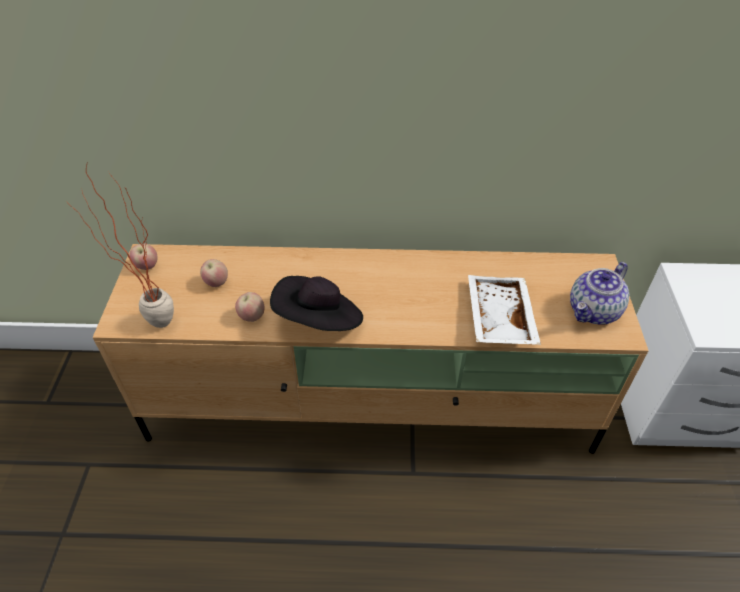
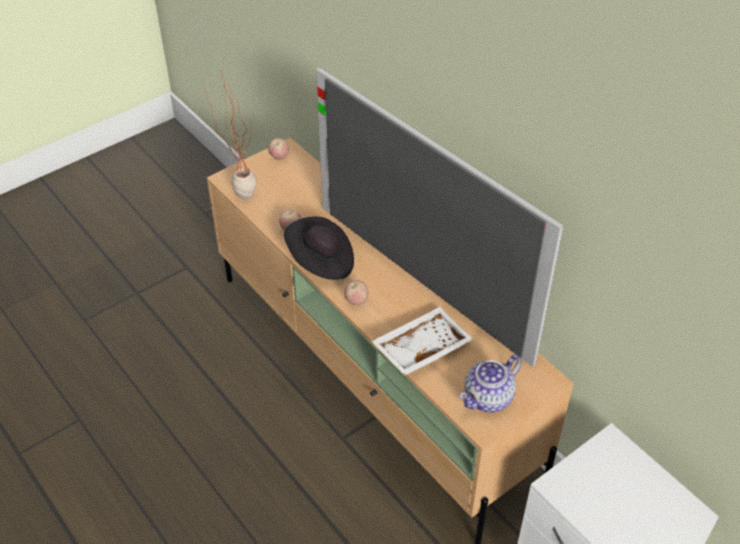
camera: 50 degrees right, 0 degrees up
apple [200,259,228,287] -> apple moved to [344,280,368,305]
teapot [570,262,629,325] -> teapot turned 45 degrees counterclockwise [459,355,522,413]
none -> television [316,67,564,367]

